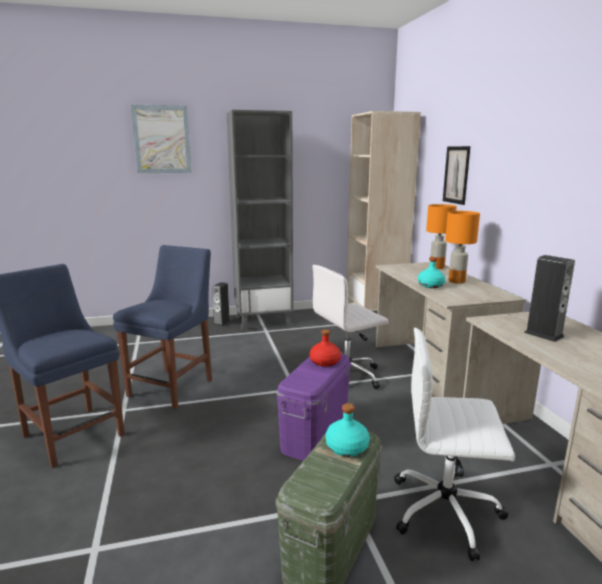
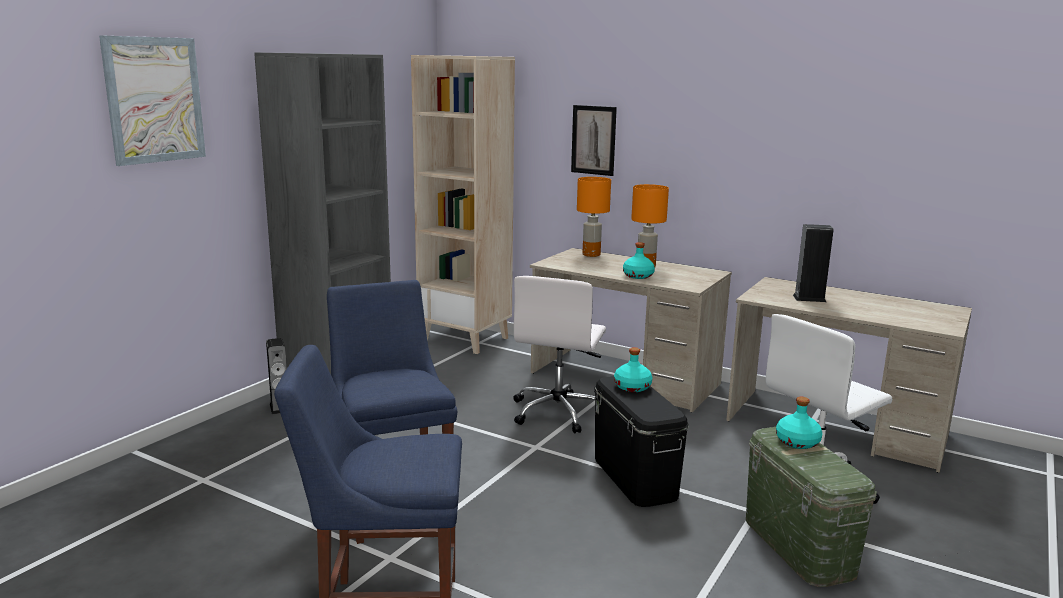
camera: 45 degrees left, 0 degrees up
purple storage box [276,354,351,461] -> black storage box [594,376,689,507]
red bottle [310,330,341,367] -> turquoise bottle [614,347,652,392]

